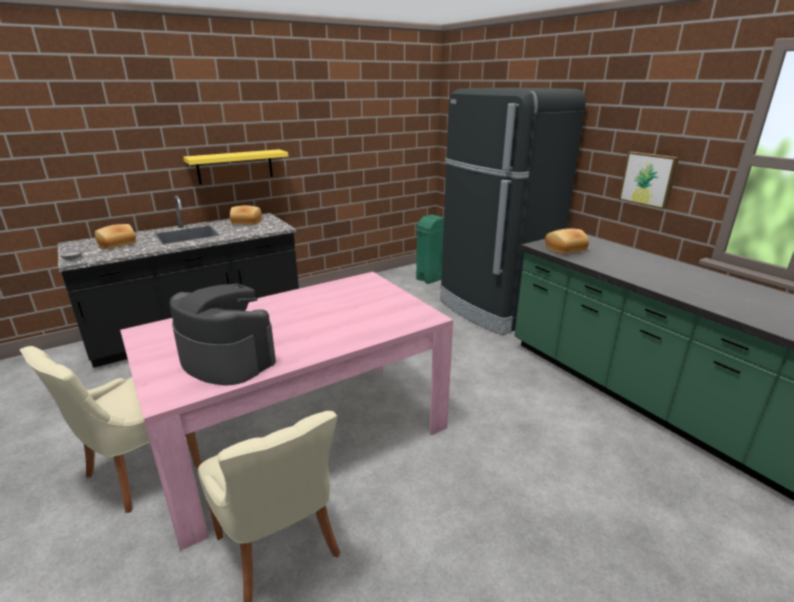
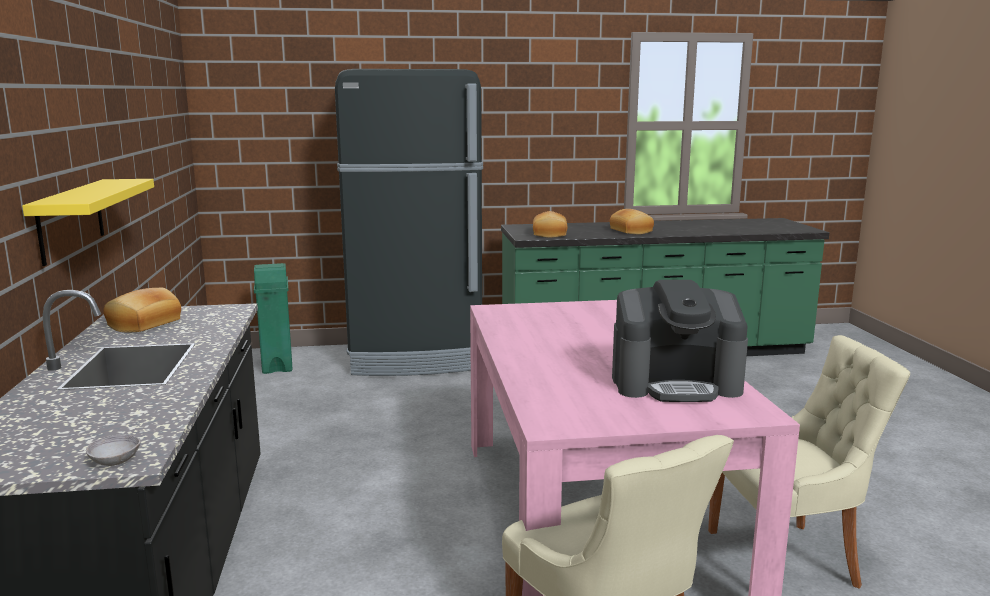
camera: 65 degrees left, 10 degrees down
bread [95,224,136,249] -> bread moved to [610,209,654,234]
coffee machine [169,284,276,386] -> coffee machine turned 150 degrees counterclockwise [612,280,748,402]
picture [619,152,679,209] -> none

